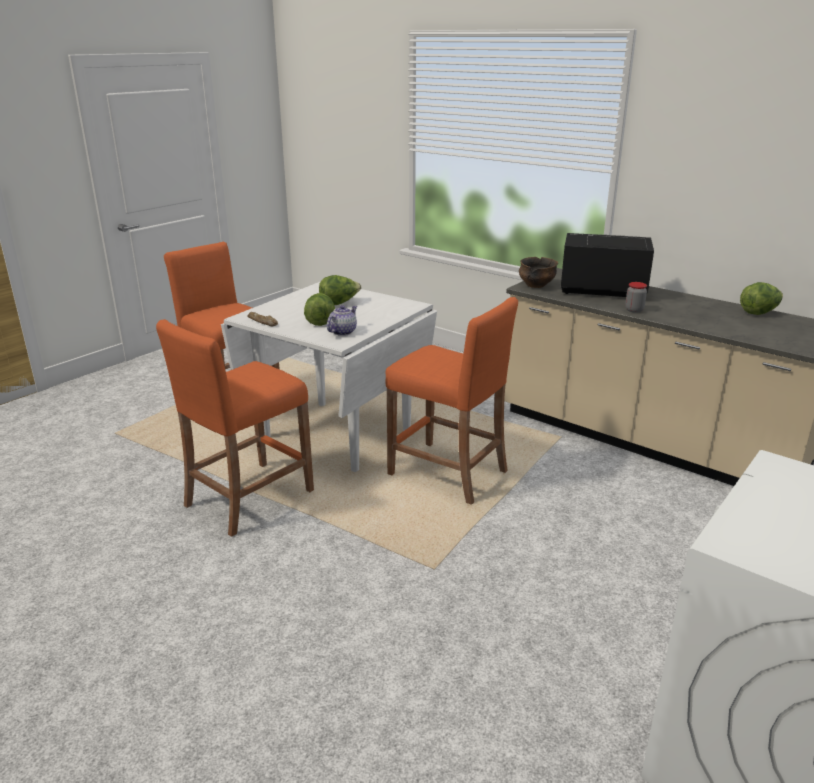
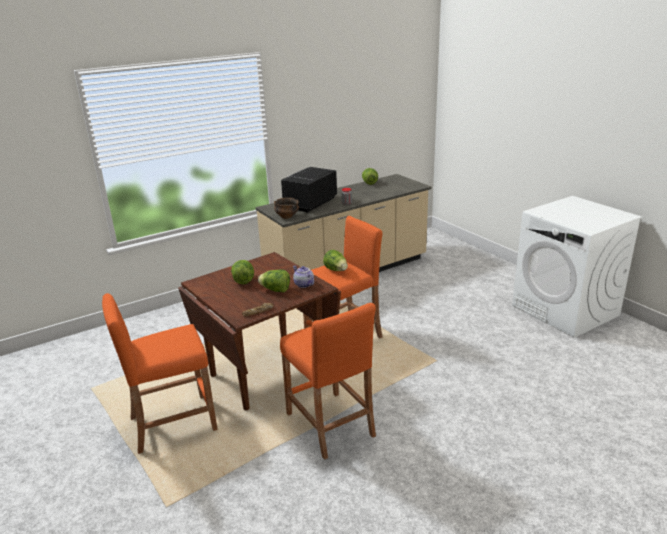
camera: 70 degrees left, 0 degrees up
white dining table [221,281,437,472] -> brown dining table [178,252,341,410]
none -> lettuce [323,250,348,271]

